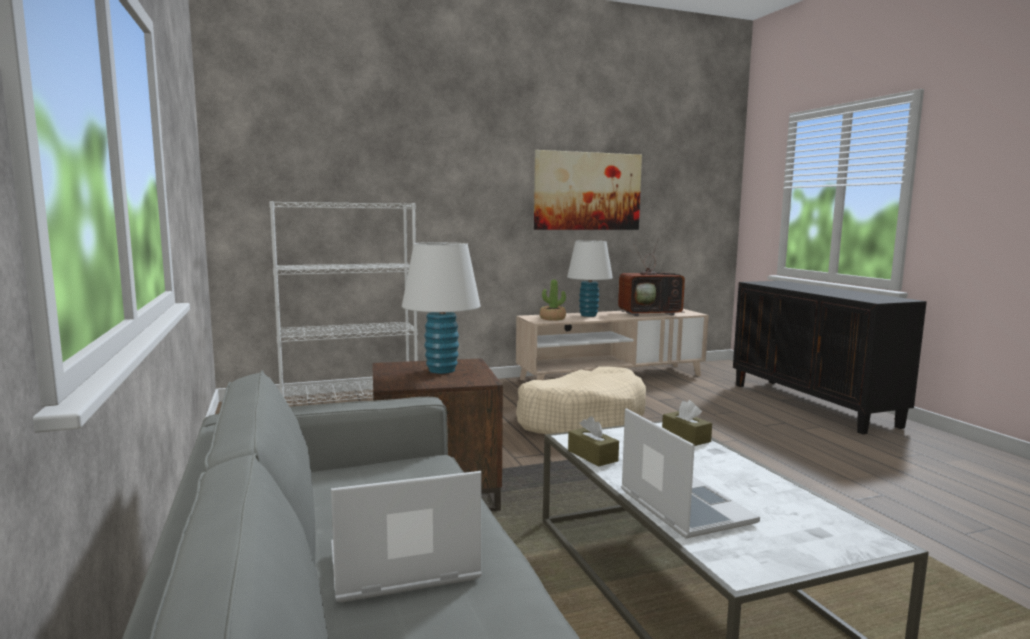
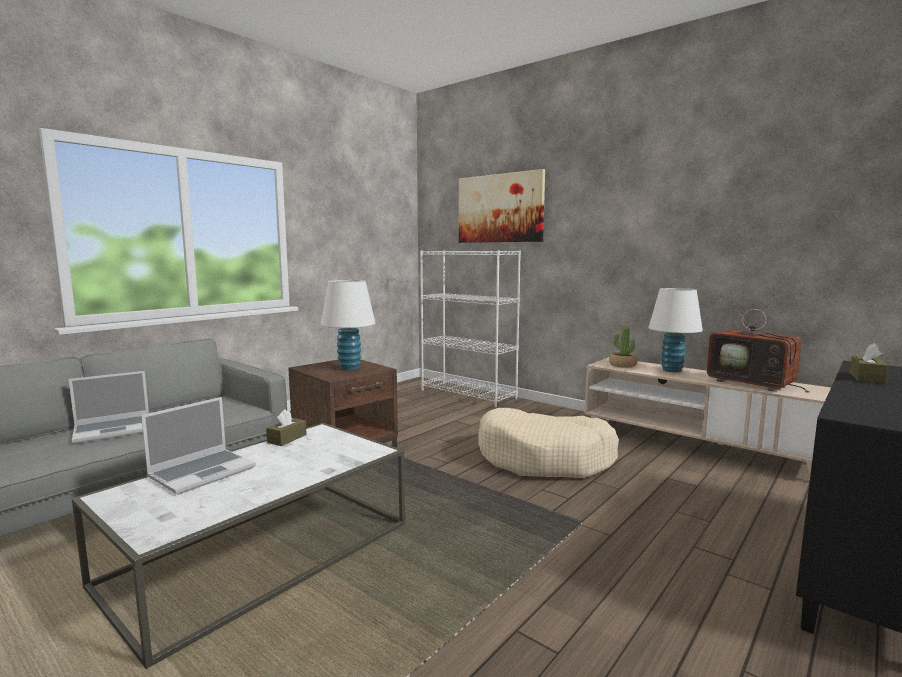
camera: 60 degrees right, 0 degrees up
laptop [331,471,482,602] -> laptop turned 105 degrees clockwise [69,371,149,444]
picture [534,150,642,230] -> picture moved to [459,169,545,243]
brown tissue box [662,400,712,446] -> brown tissue box moved to [850,343,888,384]

